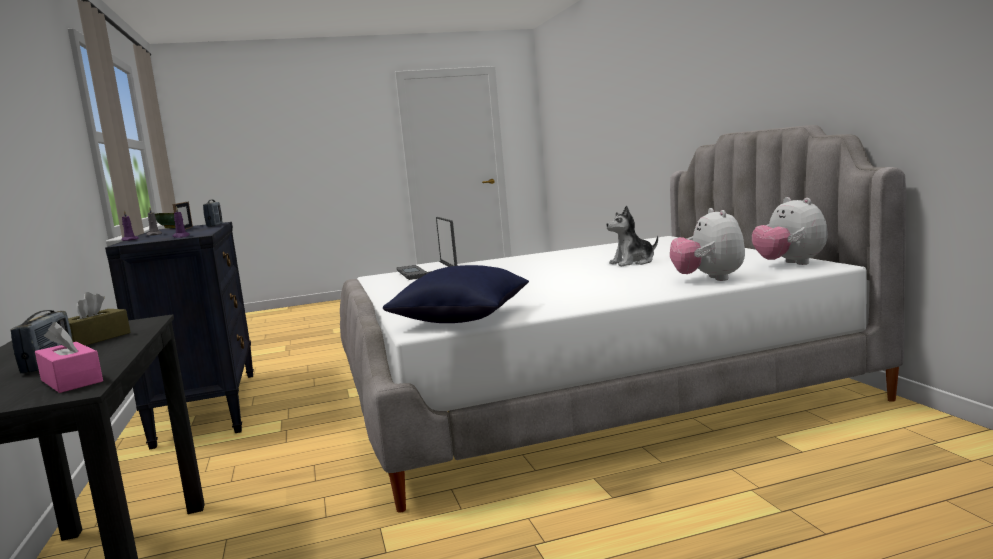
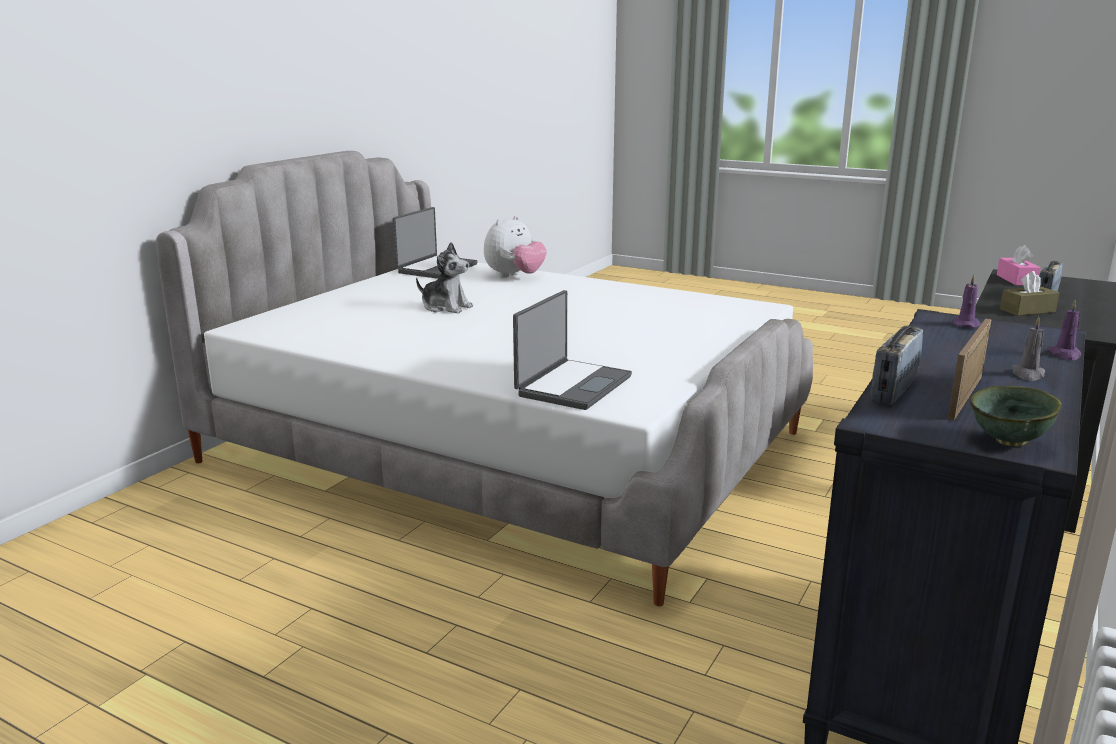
camera: 135 degrees left, 10 degrees up
blue pillow [383,265,529,323] -> none
plush toy [752,197,828,265] -> laptop [392,207,478,279]

